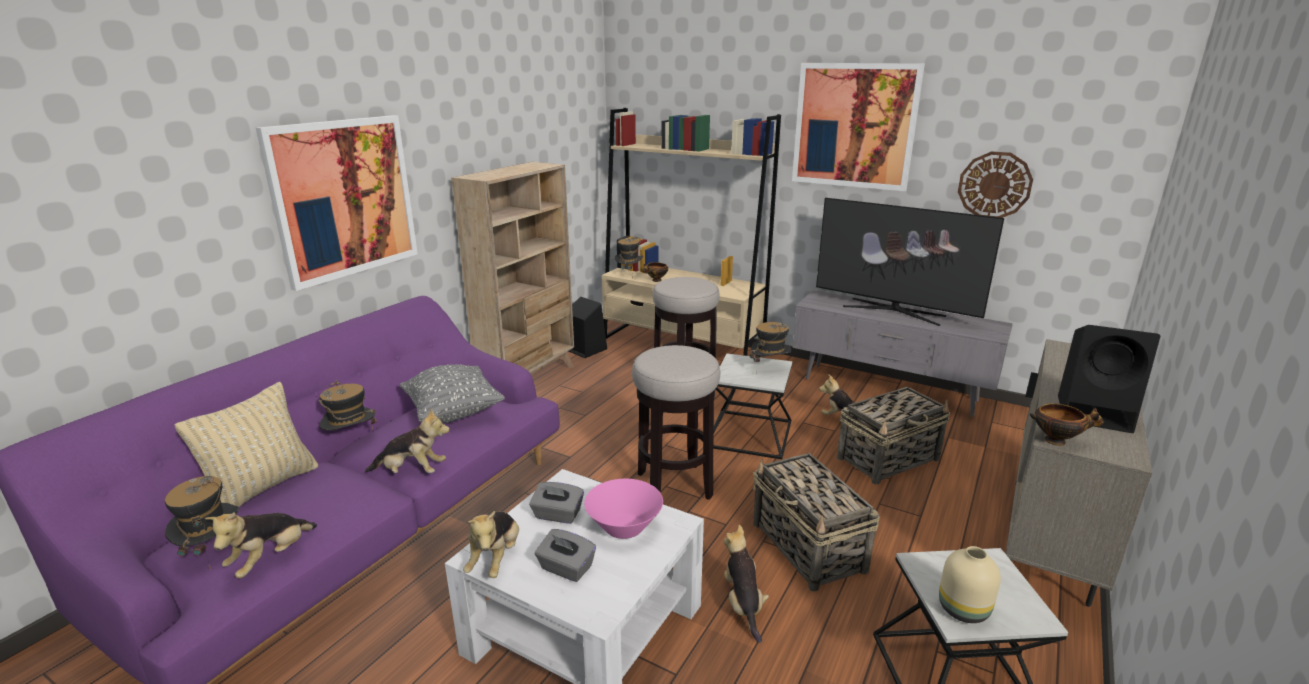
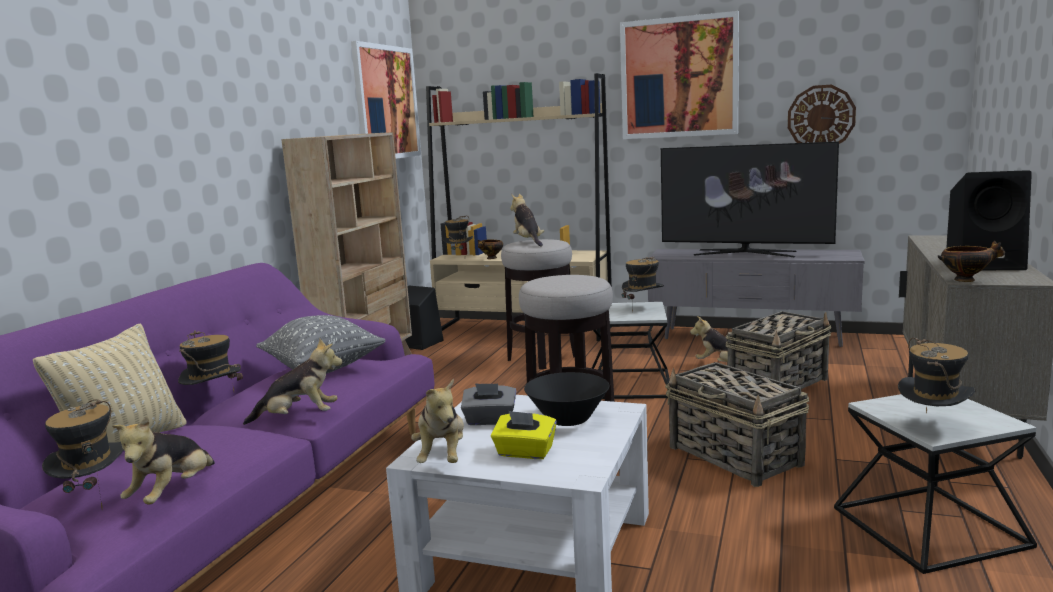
camera: 10 degrees left, 10 degrees down
picture [256,115,418,291] -> picture moved to [351,41,421,159]
grey tissue box [535,529,596,582] -> yellow tissue box [491,411,557,459]
pink bowl [584,479,663,539] -> black bowl [524,372,609,426]
plush toy [724,525,769,643] -> plush toy moved to [510,194,544,246]
beige vase [939,546,1001,623] -> hat [898,338,976,414]

